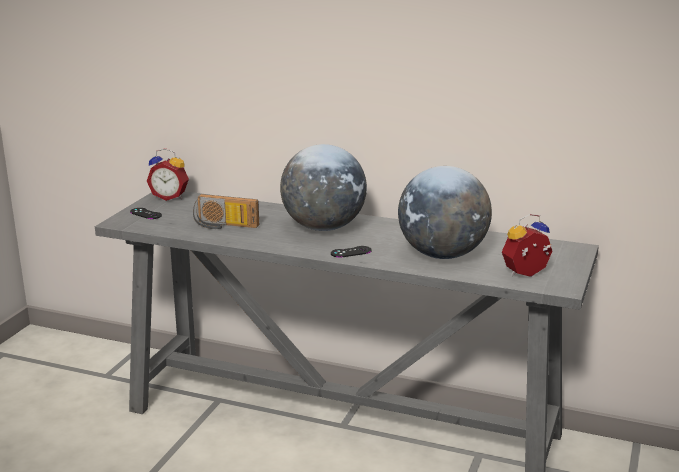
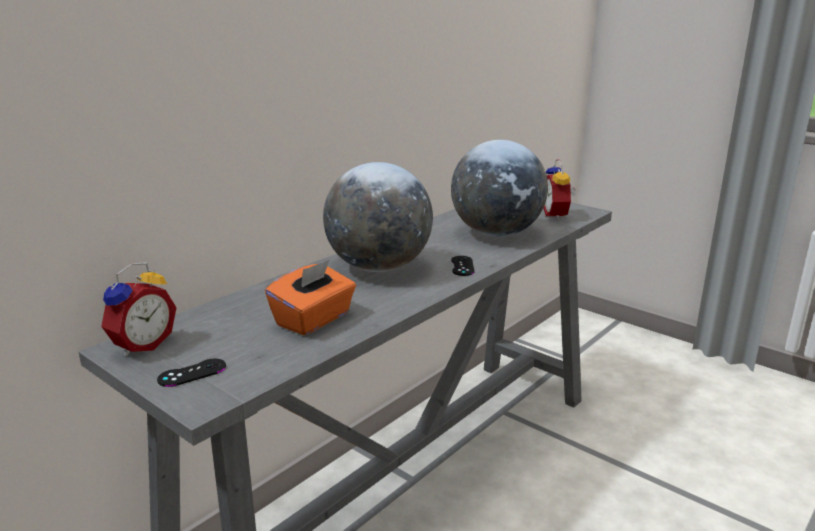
camera: 70 degrees left, 0 degrees up
radio [193,194,259,229] -> orange tissue box [265,259,356,335]

